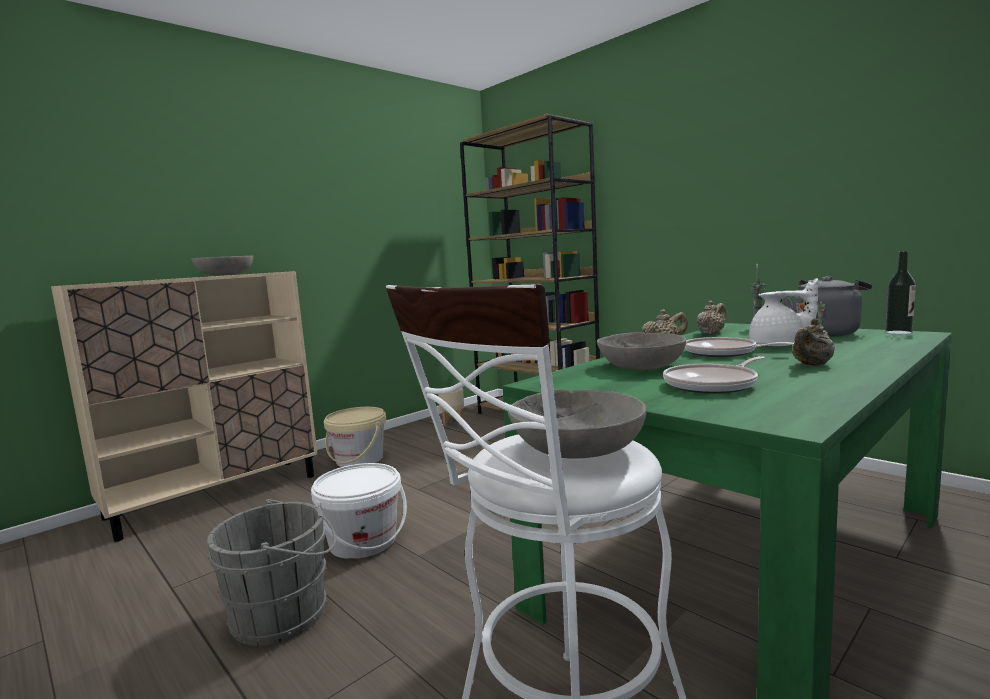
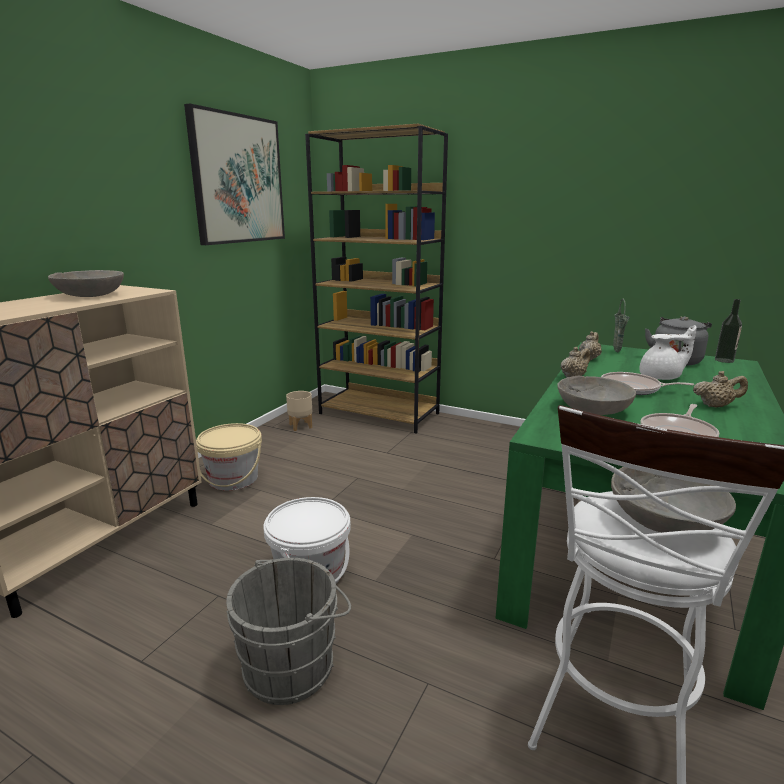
camera: 20 degrees left, 10 degrees up
beige teapot [792,318,835,366] -> beige teapot turned 120 degrees counterclockwise [693,371,748,407]
none -> picture [184,103,285,245]

